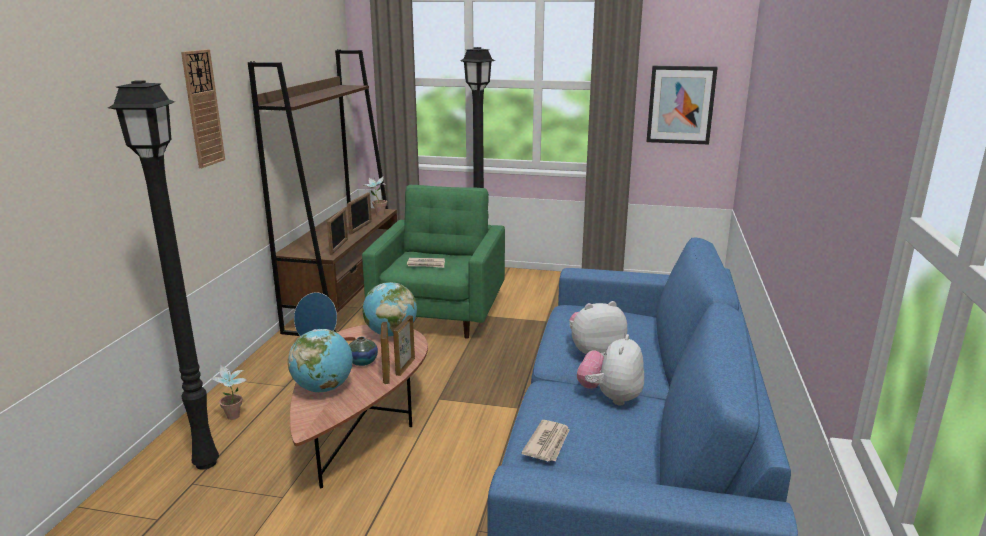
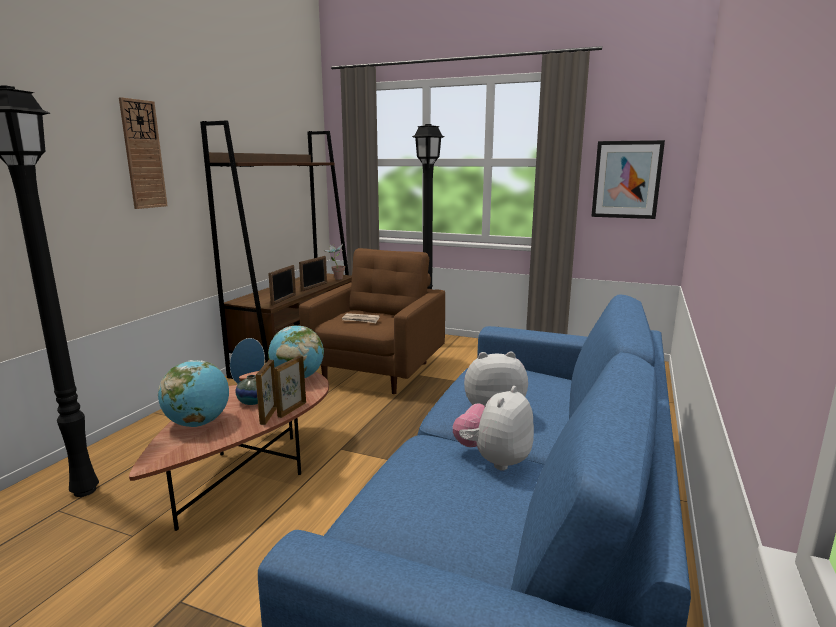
camera: 10 degrees right, 5 degrees down
potted plant [211,365,246,420] -> none
green armchair [362,185,505,339] -> brown armchair [299,248,445,394]
newspaper [521,420,570,461] -> none

